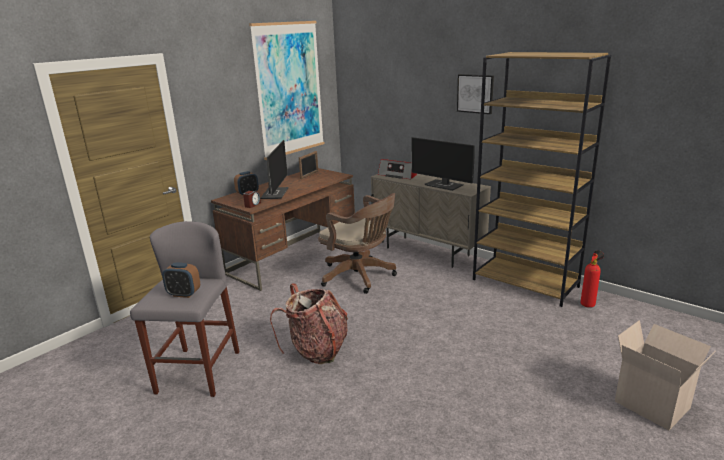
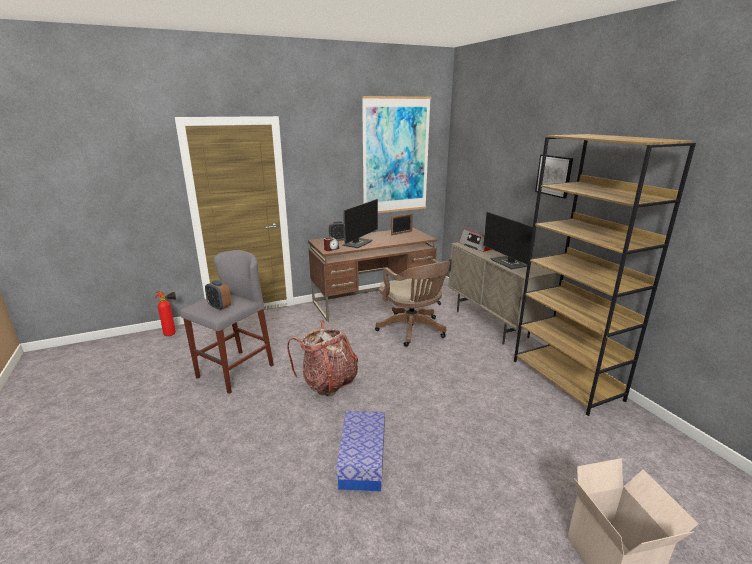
camera: 25 degrees right, 0 degrees up
fire extinguisher [581,250,604,308] -> fire extinguisher moved to [155,292,176,336]
none -> storage box [336,411,385,491]

